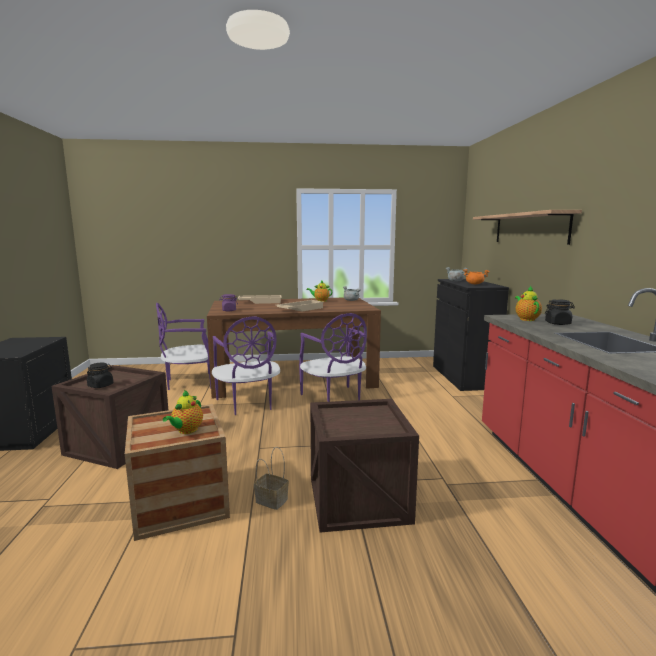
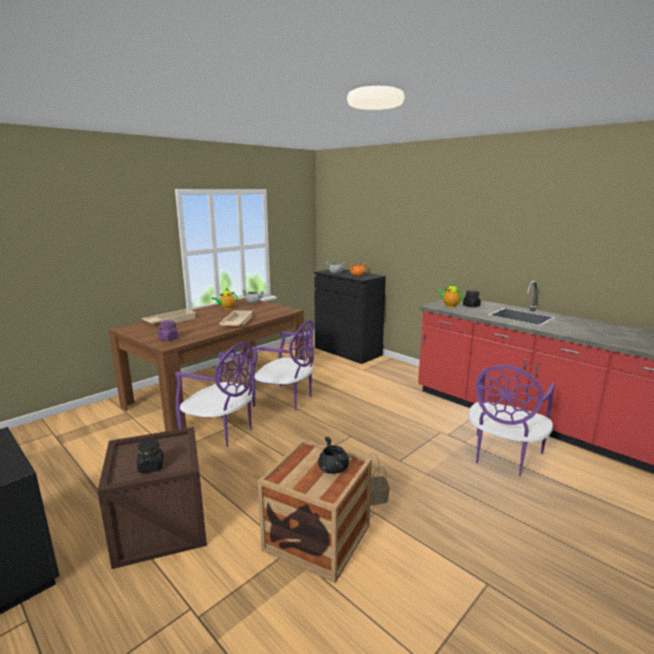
camera: 40 degrees left, 5 degrees up
purple chair [156,303,211,390] -> purple chair moved to [468,365,555,477]
teapot [163,390,203,434] -> black cooking pot [318,437,349,474]
crate [310,399,419,533] -> none
shelf [473,210,582,245] -> none

